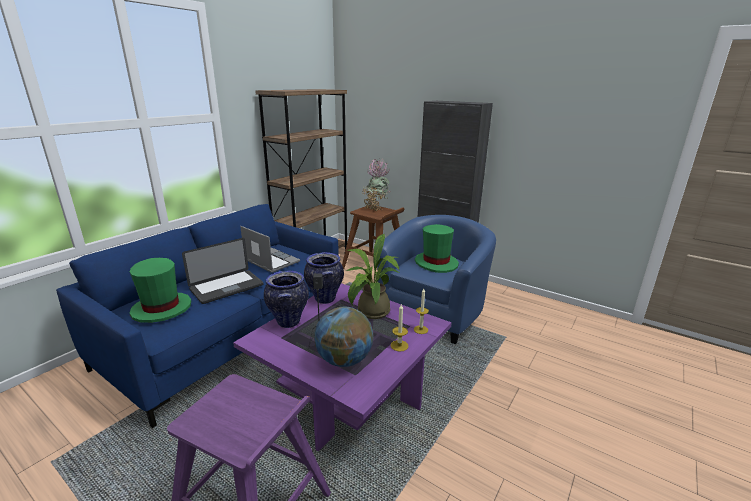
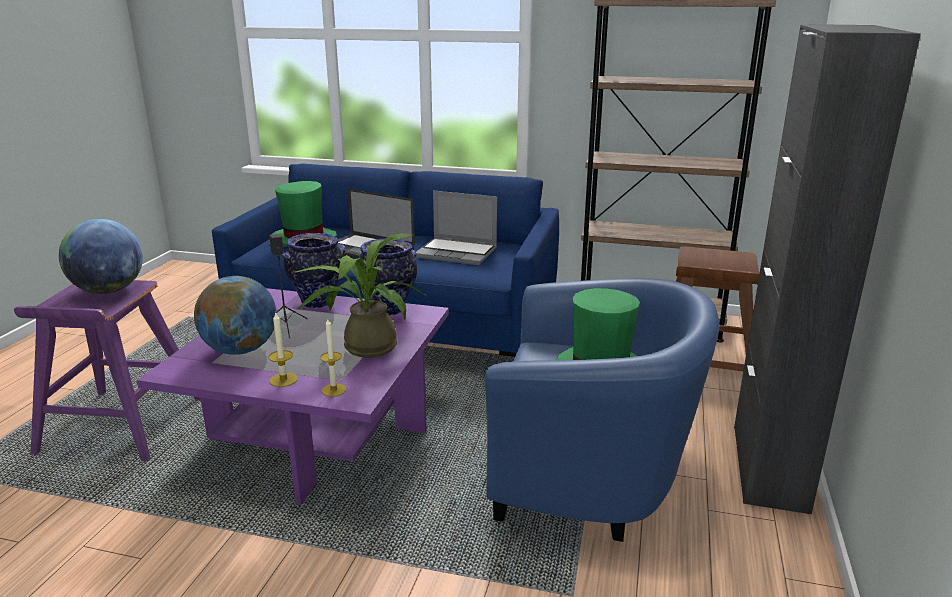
camera: 70 degrees right, 0 degrees up
laptop [240,226,300,273] -> laptop turned 90 degrees clockwise [416,190,497,265]
potted plant [362,159,390,211] -> none
none -> globe [59,219,143,294]

